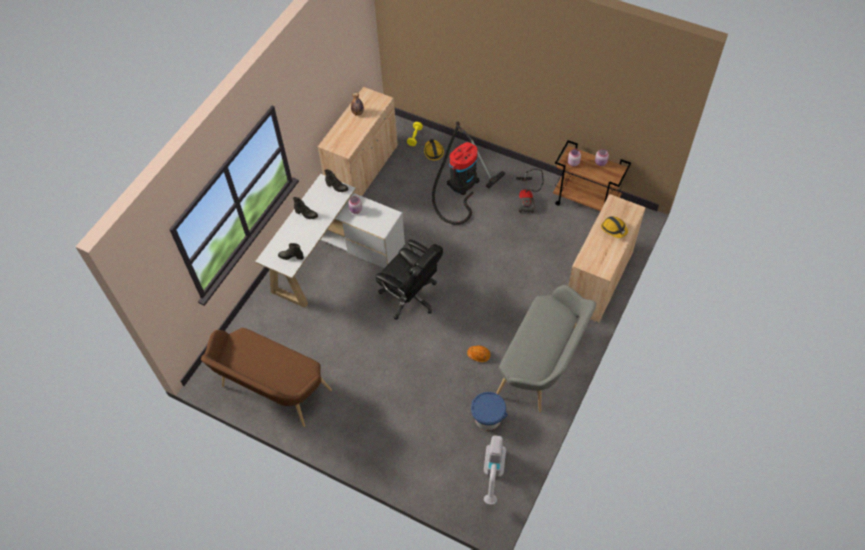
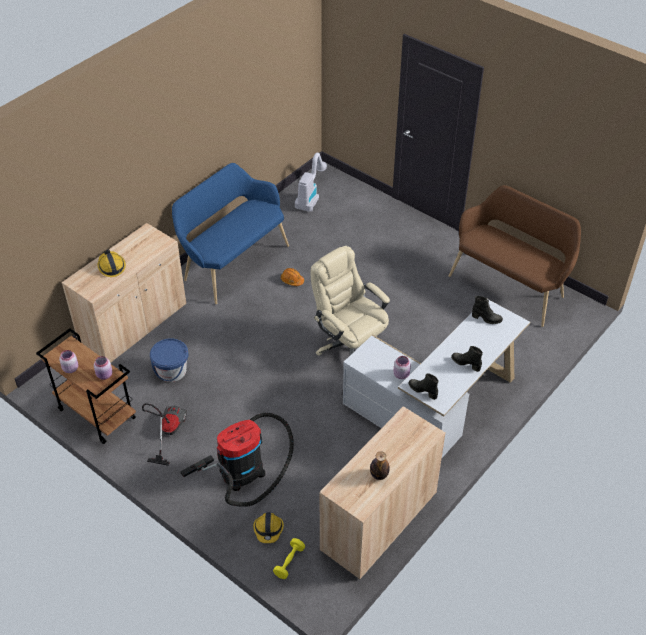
camera: 170 degrees left, 10 degrees down
black office chair [376,240,443,320] -> beige office chair [311,246,390,356]
blue bucket [471,392,508,430] -> blue bucket moved to [150,338,189,382]
grey bench [496,285,596,412] -> blue bench [172,163,289,304]

